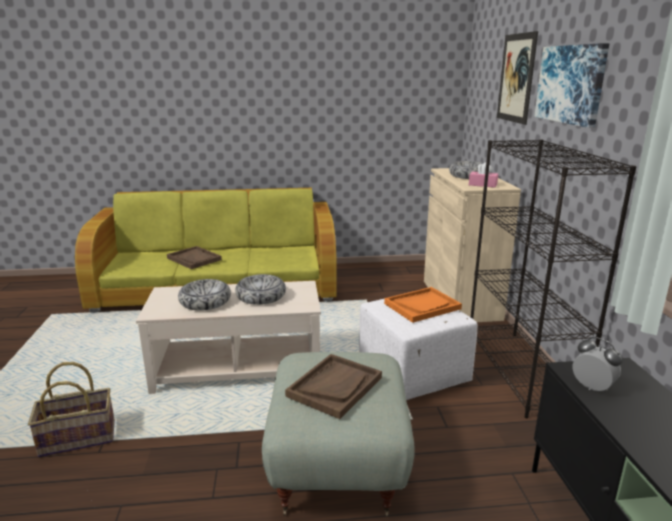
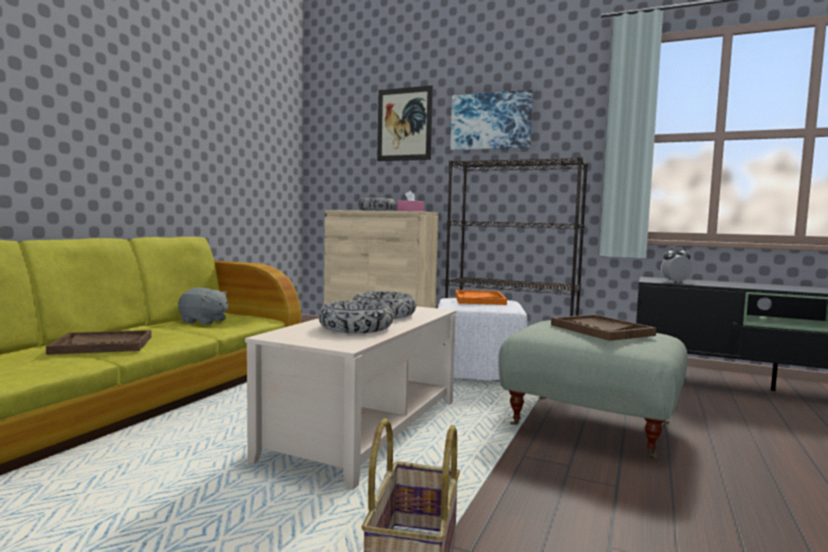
camera: 60 degrees left, 15 degrees down
none -> grey plush toy [178,288,228,325]

